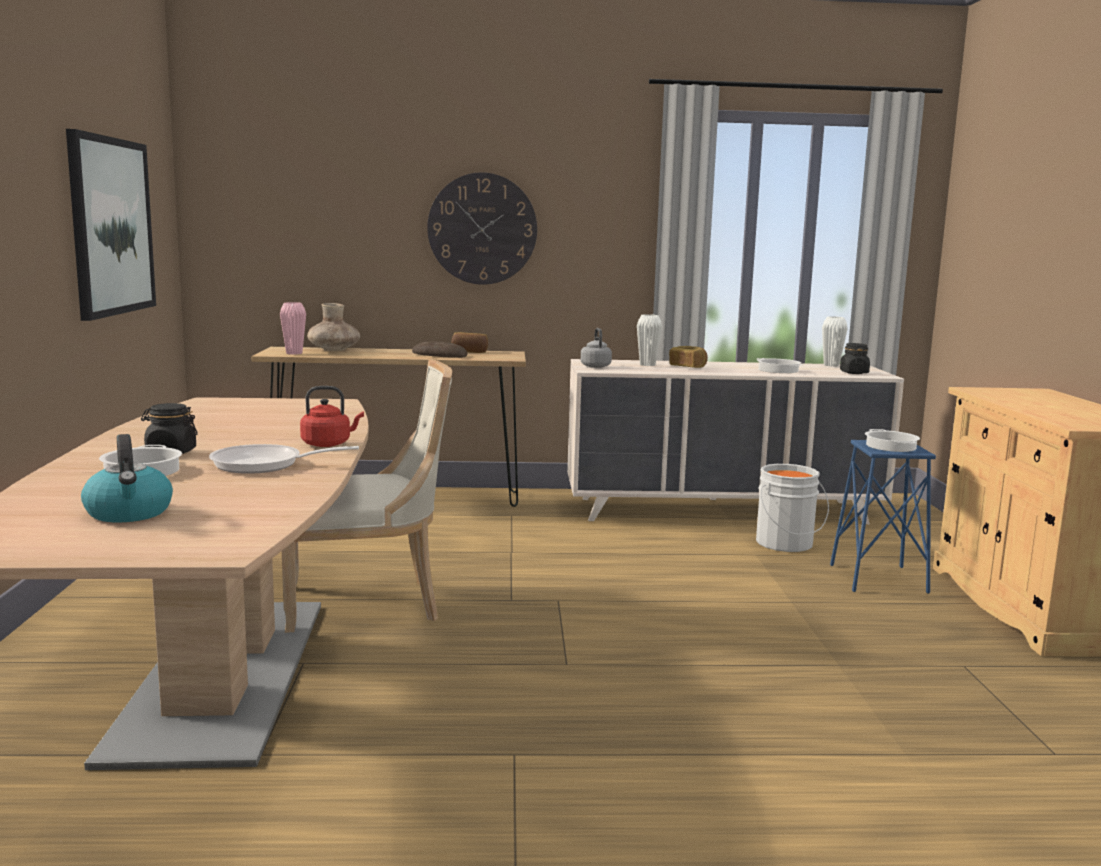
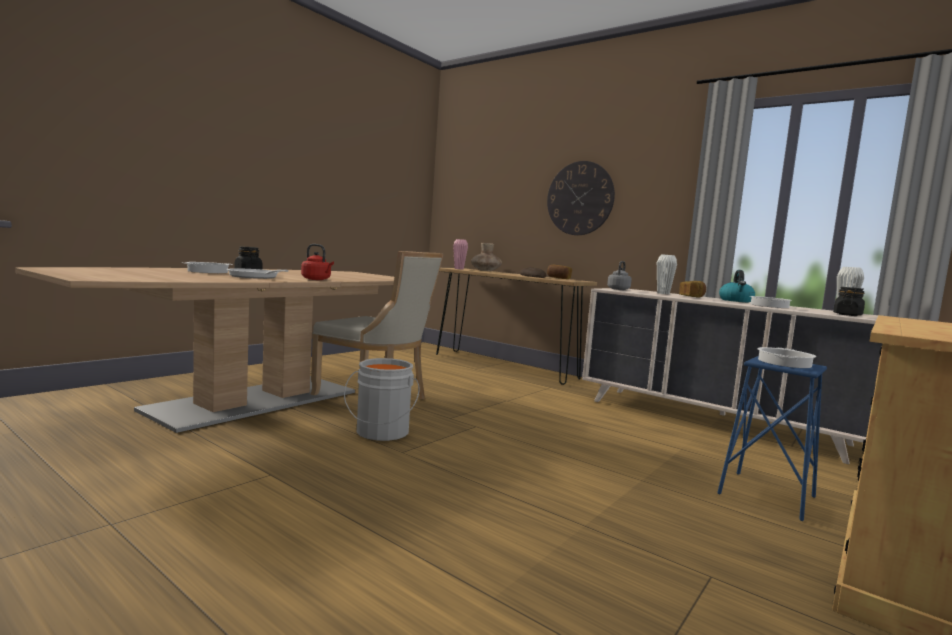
camera: 40 degrees right, 5 degrees down
picture [66,129,156,321] -> none
kettle [81,434,173,522] -> kettle moved to [719,270,755,302]
grey bucket [756,464,829,552] -> grey bucket moved to [344,358,420,441]

